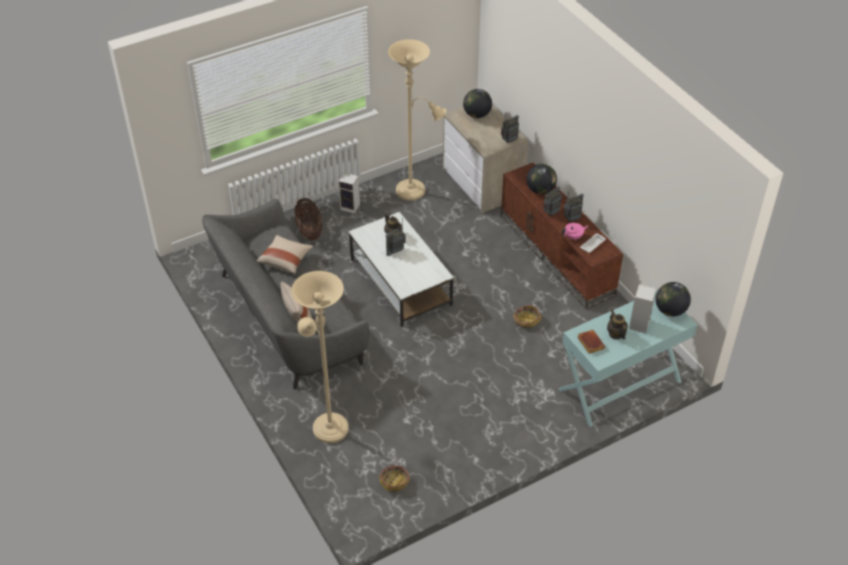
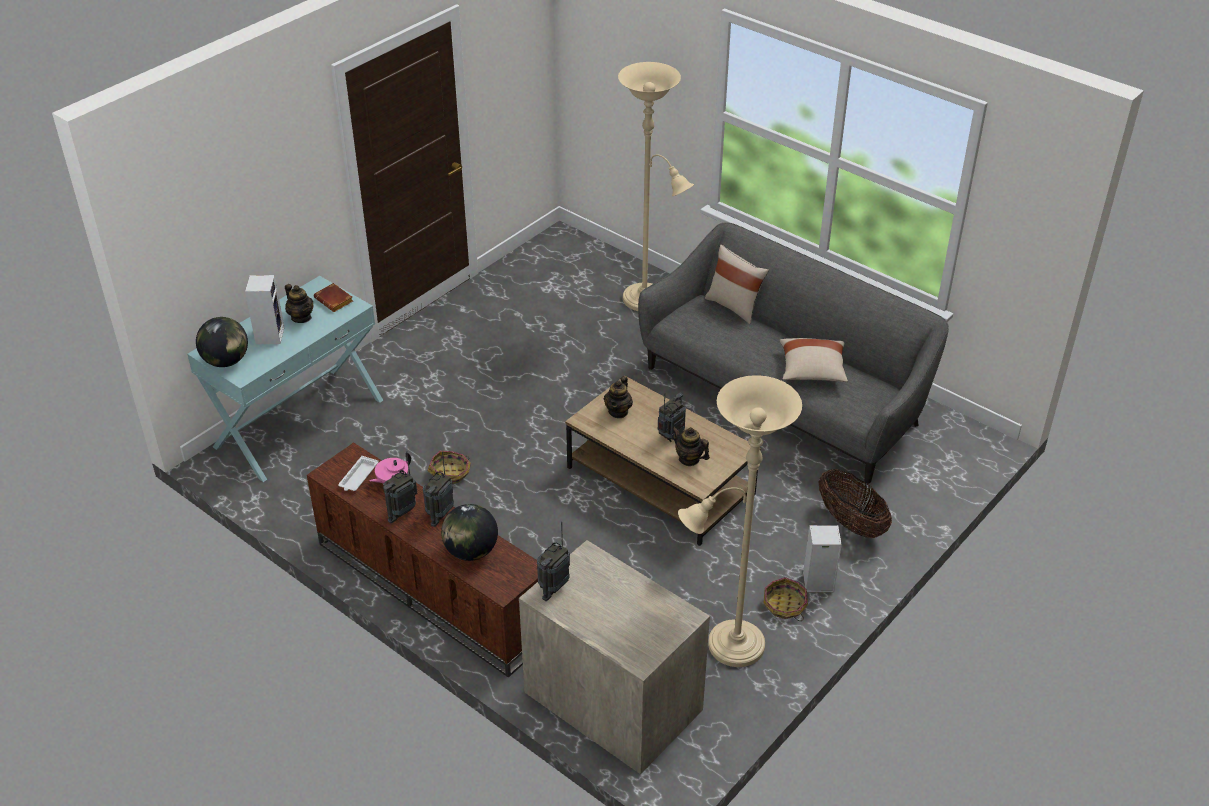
camera: 160 degrees right, 5 degrees down
white coffee table [349,212,454,327] -> brown coffee table [565,376,761,546]
basket [379,464,410,492] -> basket moved to [763,577,808,621]
globe [463,89,492,118] -> none
none -> teapot [604,376,633,418]

